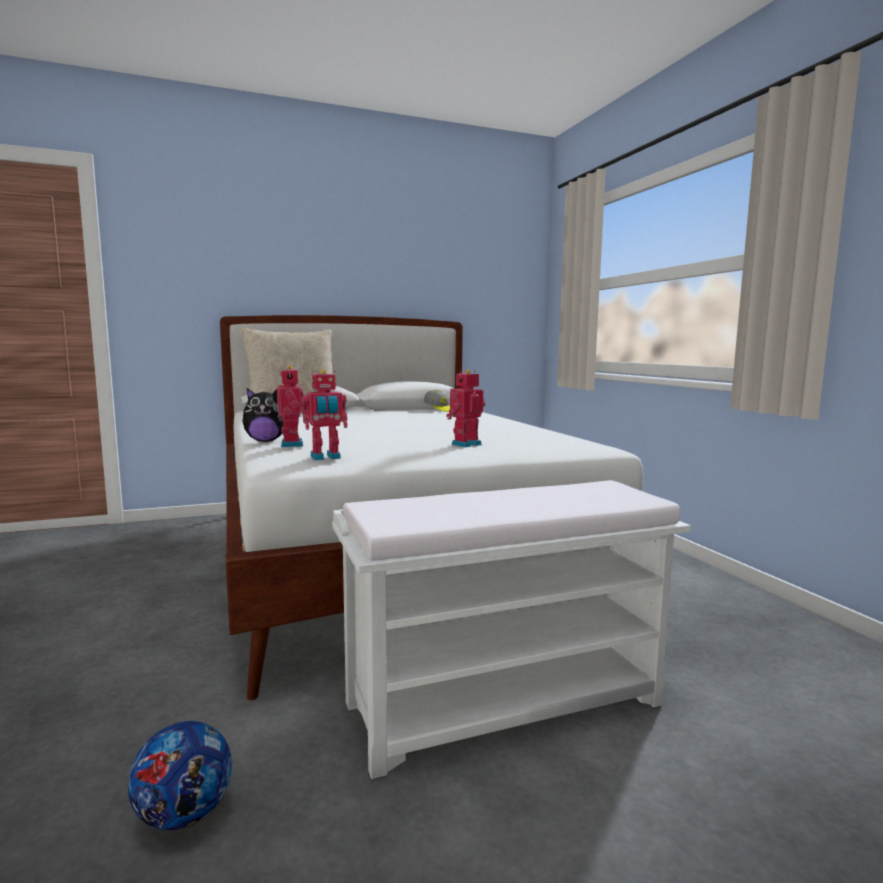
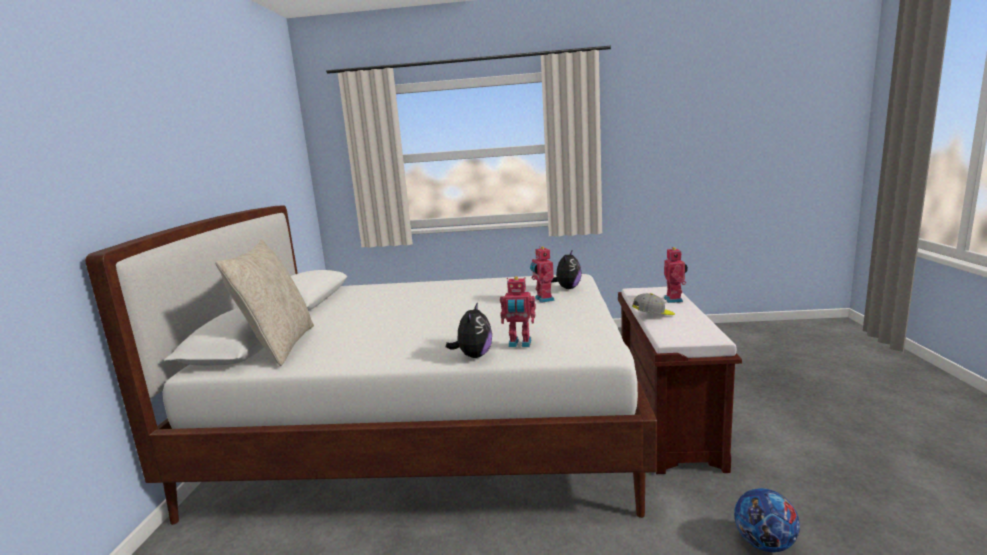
camera: 65 degrees left, 5 degrees up
toy robot [301,369,347,460] -> toy robot moved to [664,247,688,303]
white bench [332,480,691,779] -> brown bench [618,287,742,474]
cap [424,390,450,412] -> cap moved to [632,293,675,315]
none -> plush toy [551,251,582,289]

